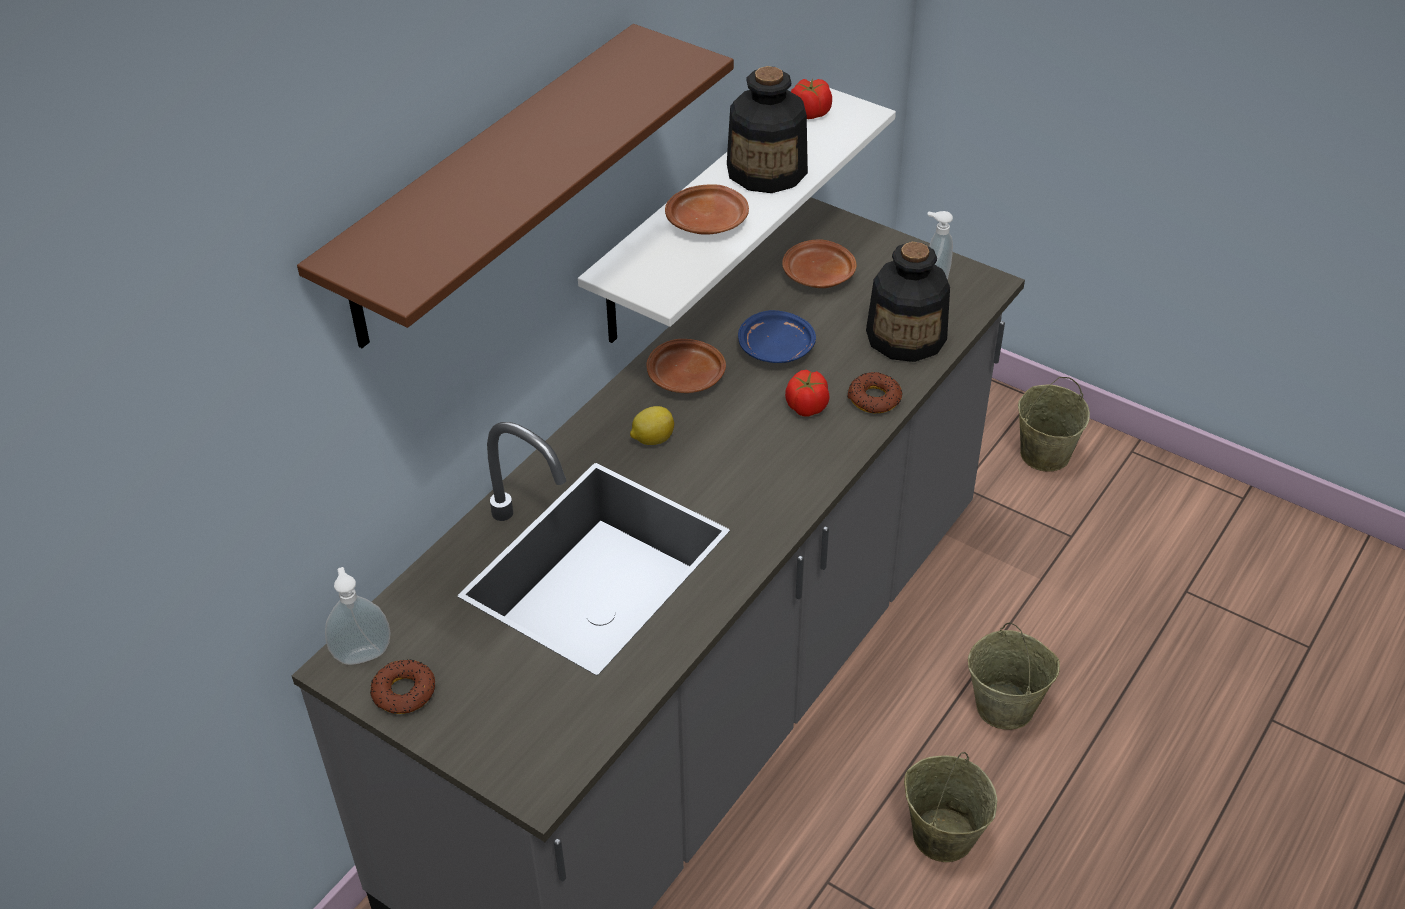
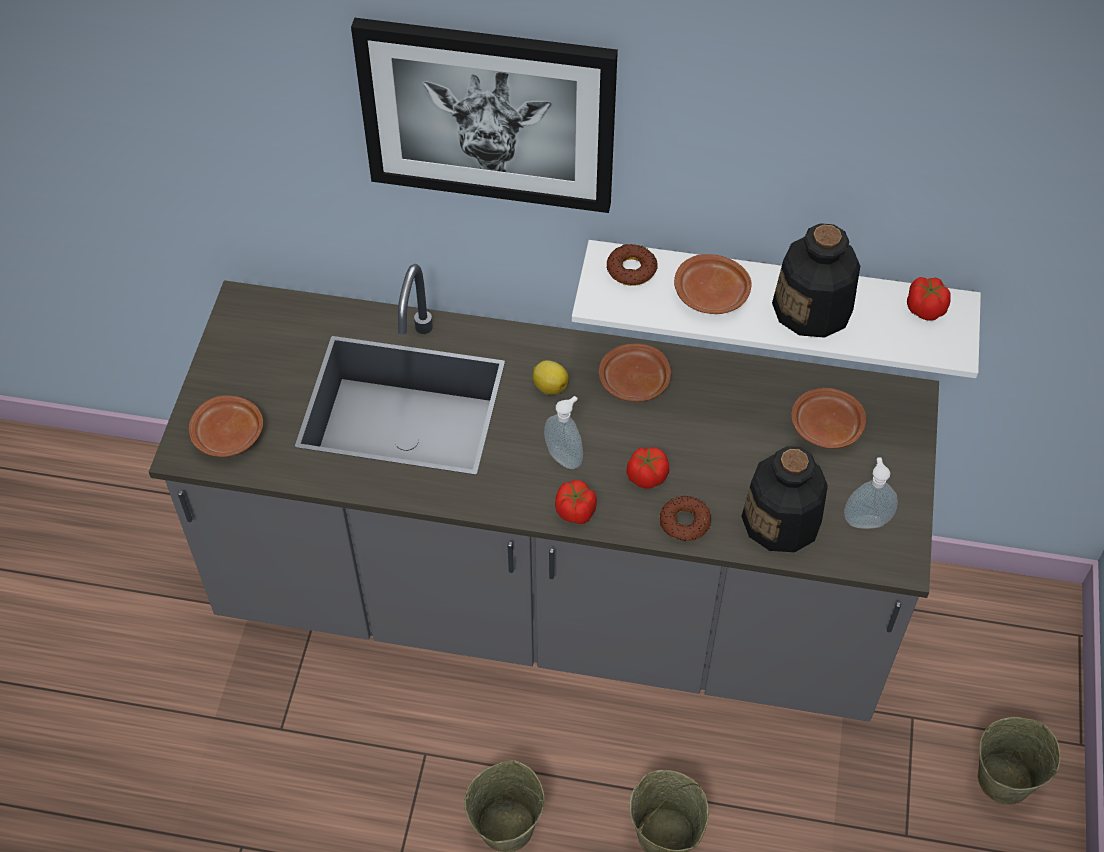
camera: 65 degrees right, 10 degrees up
brown shelf [297,24,734,348] -> picture [351,18,618,213]
soap dispenser [325,567,390,665] -> soap dispenser moved to [544,396,583,469]
donut [370,659,435,714] -> donut moved to [606,244,658,286]
blue plate [738,310,816,363] -> none
none -> brown plate [189,395,263,457]
none -> tomato [555,480,597,524]

